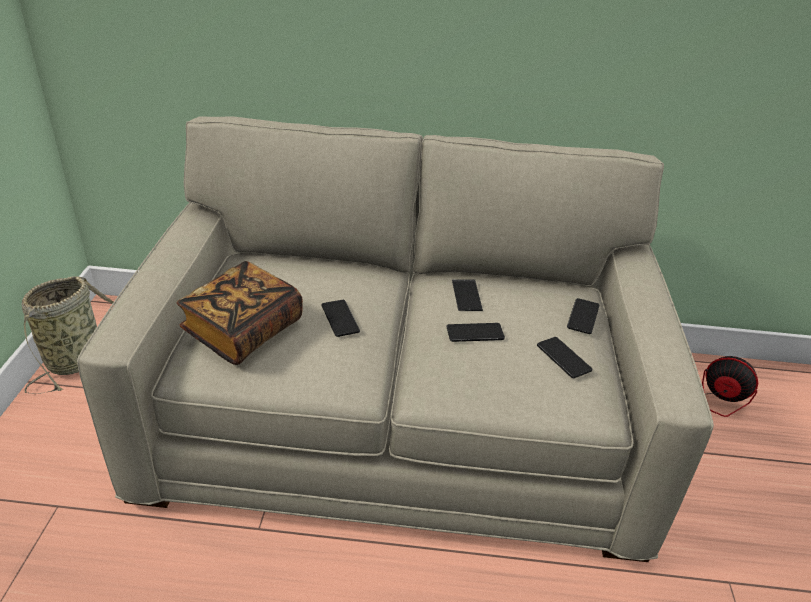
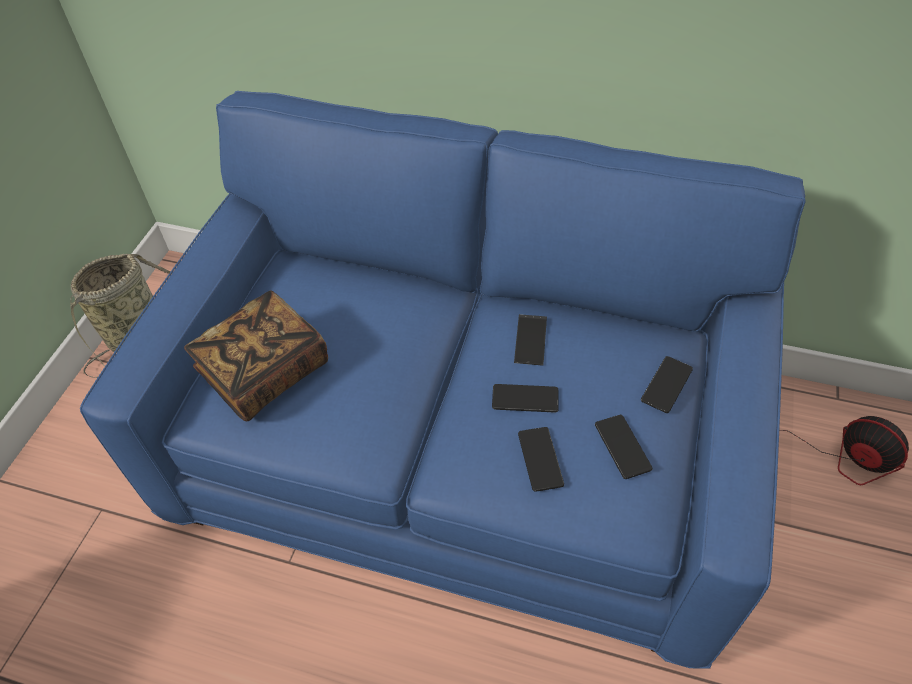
camera: 15 degrees right, 15 degrees up
beige sofa [77,116,714,562] -> blue sofa [80,91,805,669]
phone [322,300,360,337] -> phone moved to [518,427,564,492]

